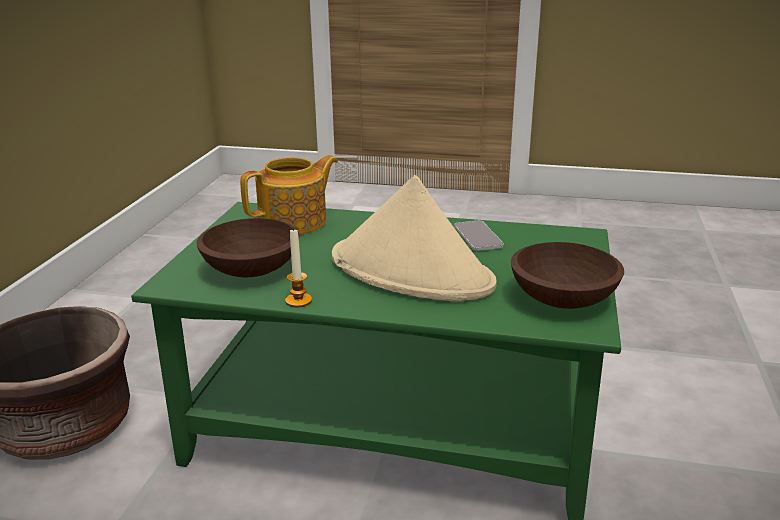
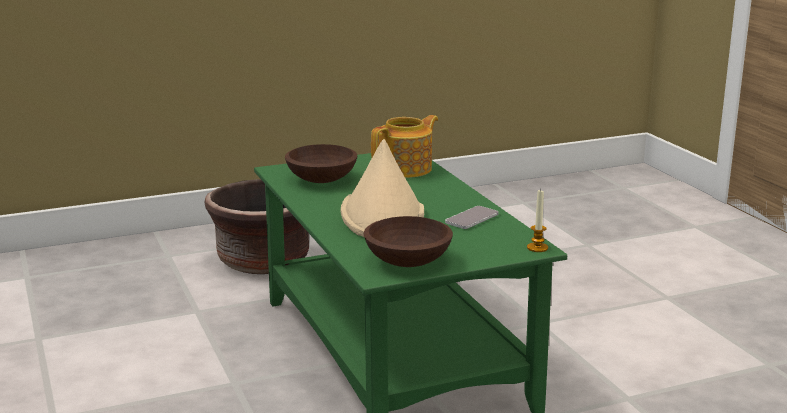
camera: 55 degrees right, 5 degrees down
teapot [240,155,338,235] -> teapot turned 60 degrees counterclockwise [371,115,438,178]
candle [285,228,312,307] -> candle moved to [527,190,548,252]

